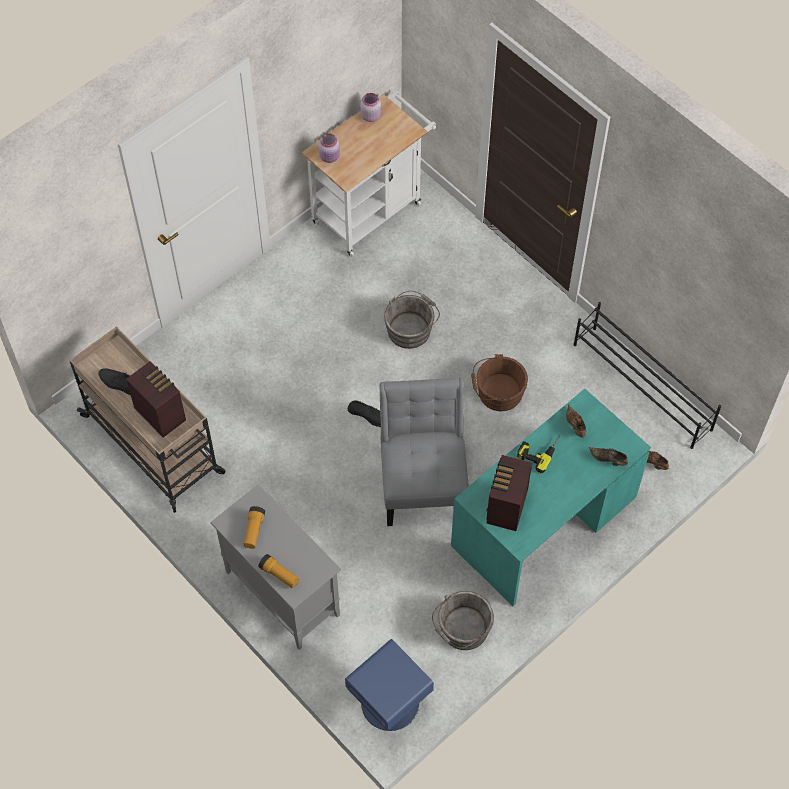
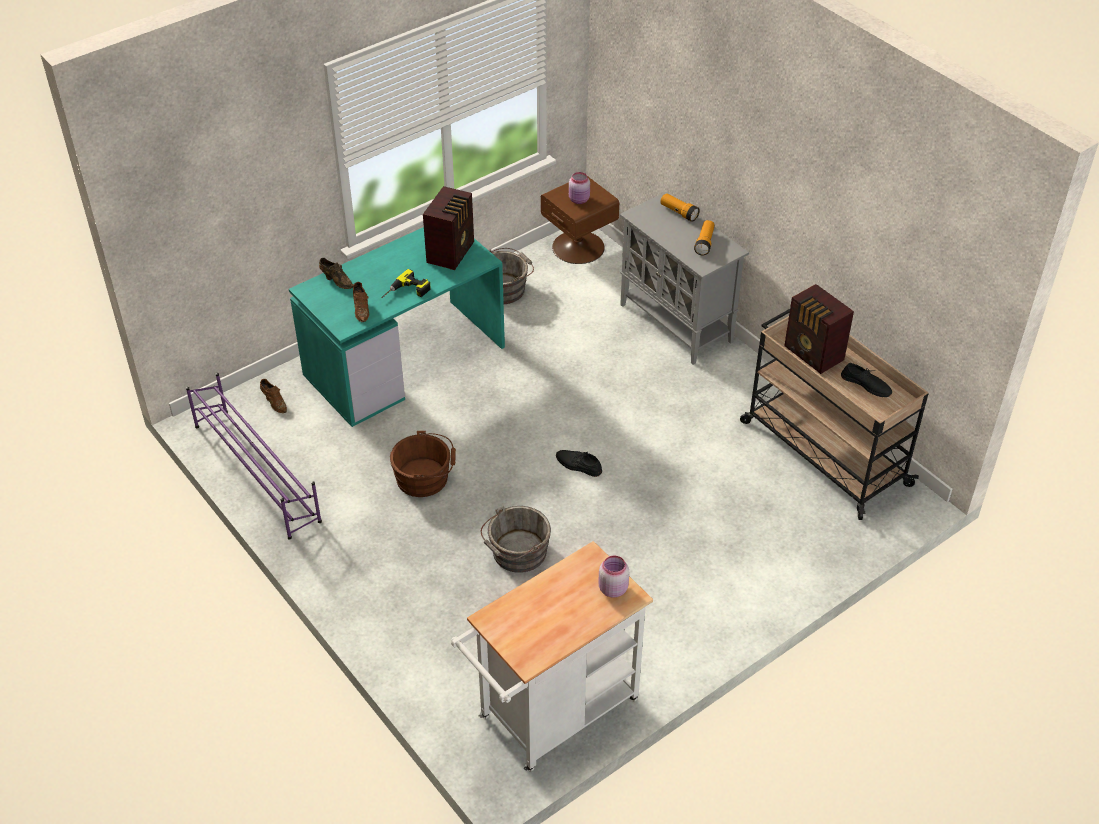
camera: 175 degrees left, 15 degrees down
blue nightstand [345,639,434,731] -> brown nightstand [541,177,619,264]
pink jar [360,93,381,122] -> pink jar moved to [569,172,590,204]
grey chair [380,378,469,526] -> none
black shoe rack [573,302,721,449] -> purple shoe rack [186,373,322,540]

